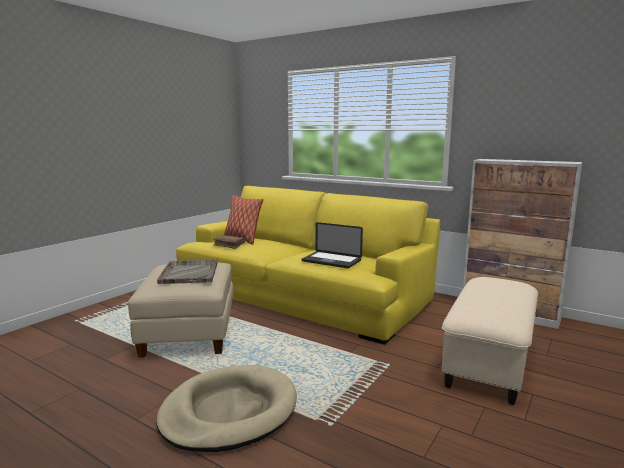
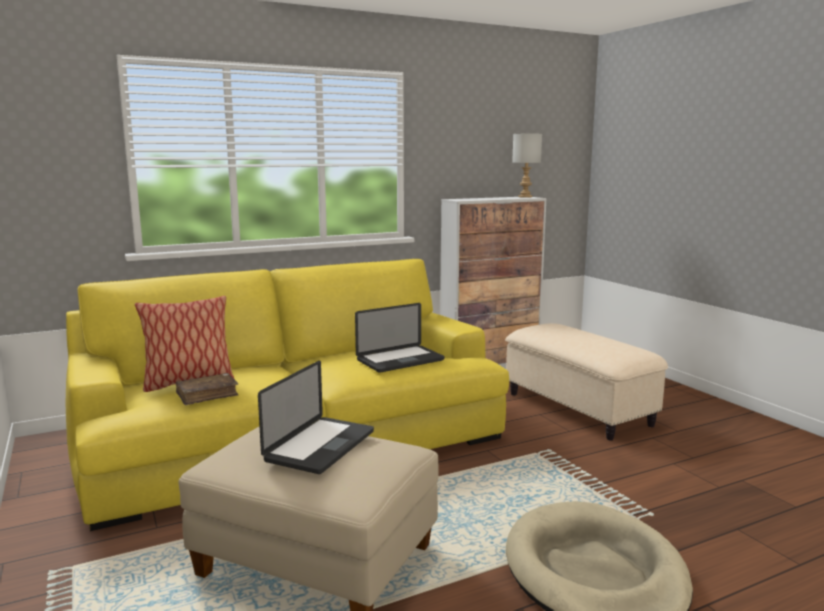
camera: 60 degrees left, 0 degrees up
grey tray [157,259,217,284] -> laptop [258,360,374,474]
none -> grey table lamp [512,134,542,198]

